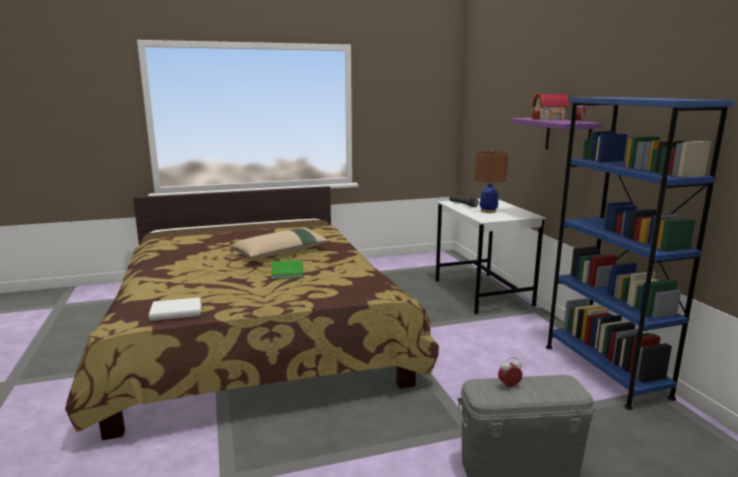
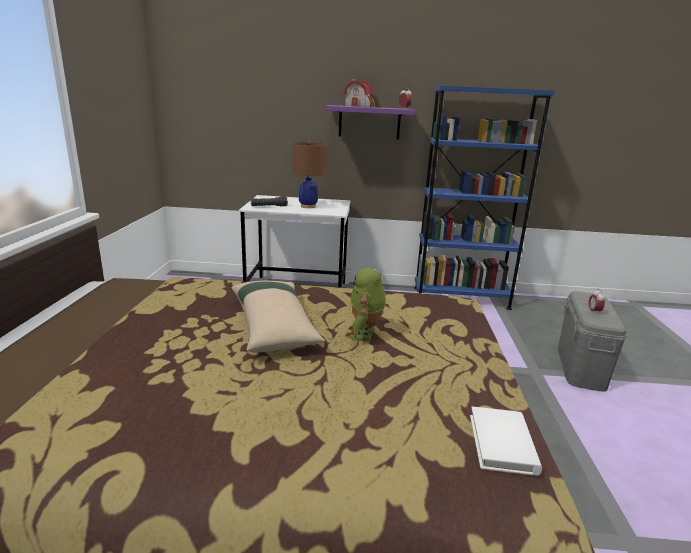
camera: 70 degrees left, 5 degrees up
green book [271,260,304,280] -> toy robot [345,268,386,342]

